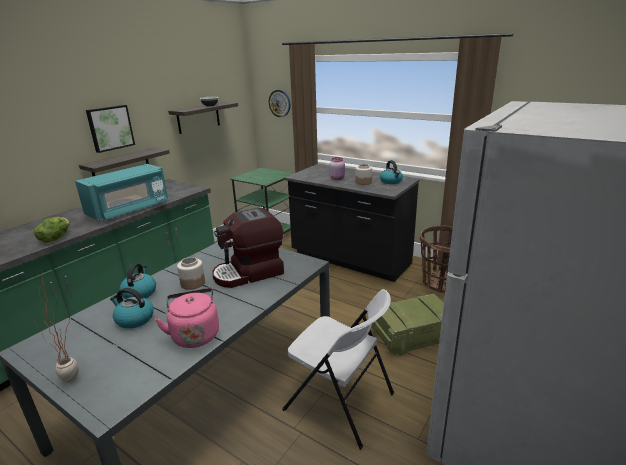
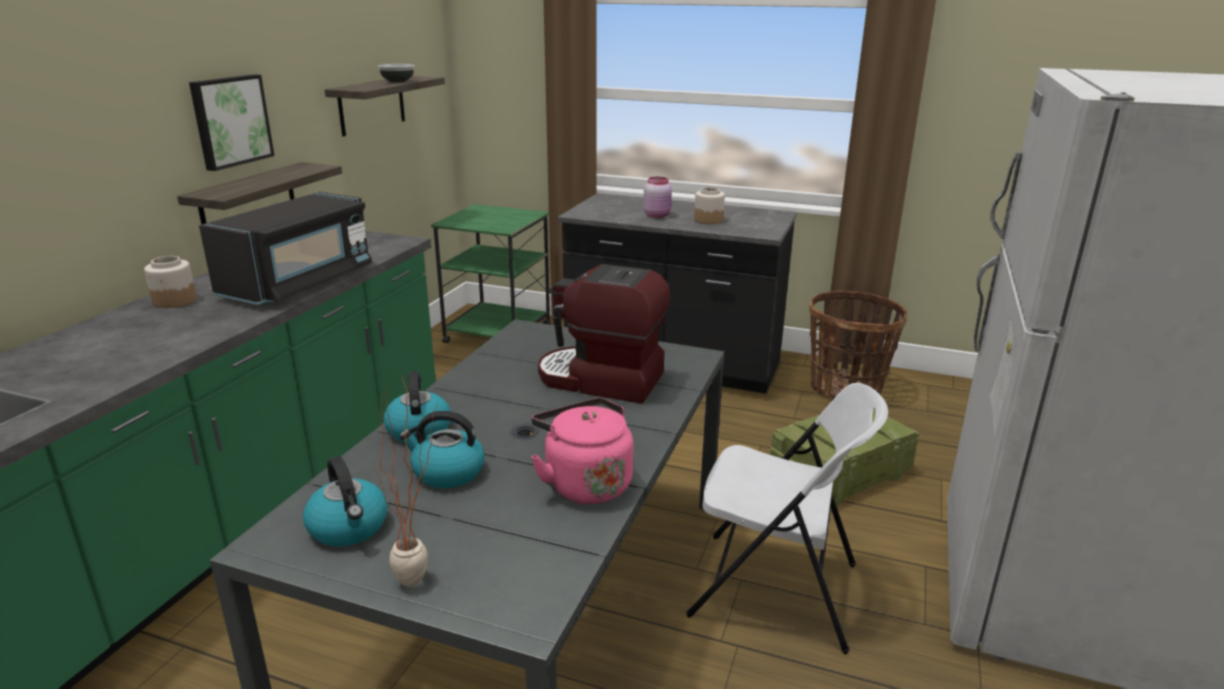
camera: 15 degrees left, 0 degrees up
lettuce [34,217,69,243] -> none
turquoise microwave [75,164,168,221] -> black microwave [199,192,372,305]
jar [177,257,205,290] -> jar moved to [144,256,197,308]
coffee machine [212,207,284,288] -> coffee machine turned 60 degrees clockwise [538,264,670,404]
wall clock [269,90,290,117] -> none
kettle [380,160,403,184] -> kettle moved to [303,456,388,546]

